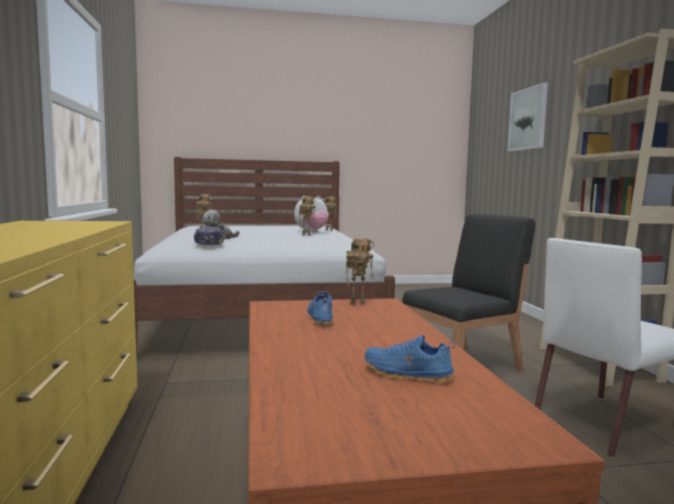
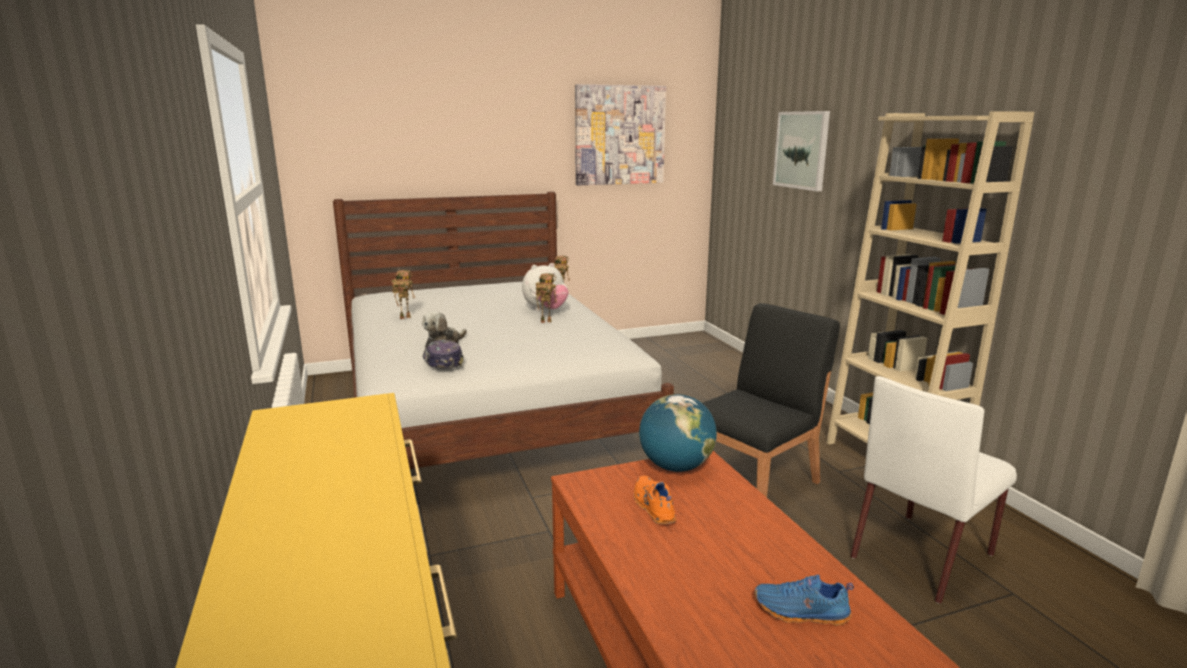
camera: 10 degrees left, 10 degrees up
blue shoe [307,291,334,325] -> orange shoe [634,475,677,524]
toy robot [346,238,374,305] -> globe [639,394,717,472]
none -> picture [575,84,666,185]

